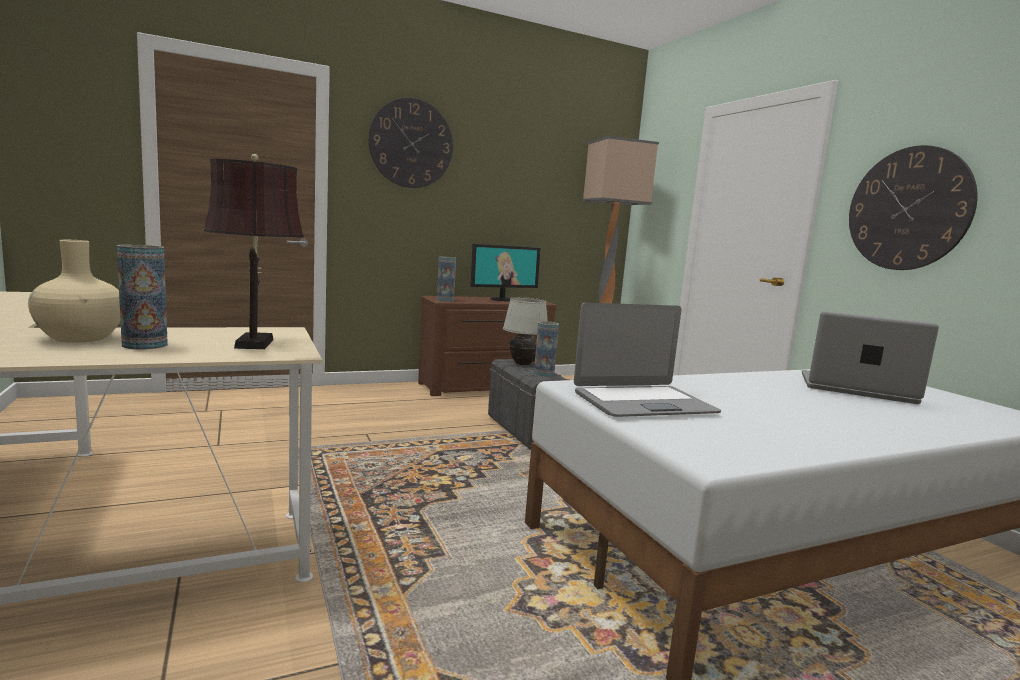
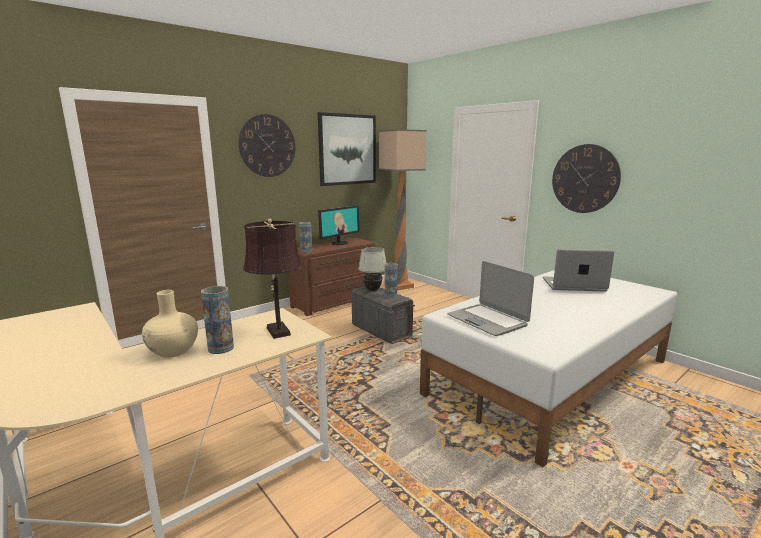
camera: 15 degrees left, 5 degrees up
laptop [574,303,721,417] -> laptop turned 90 degrees clockwise [447,261,534,336]
none -> picture [318,112,376,186]

